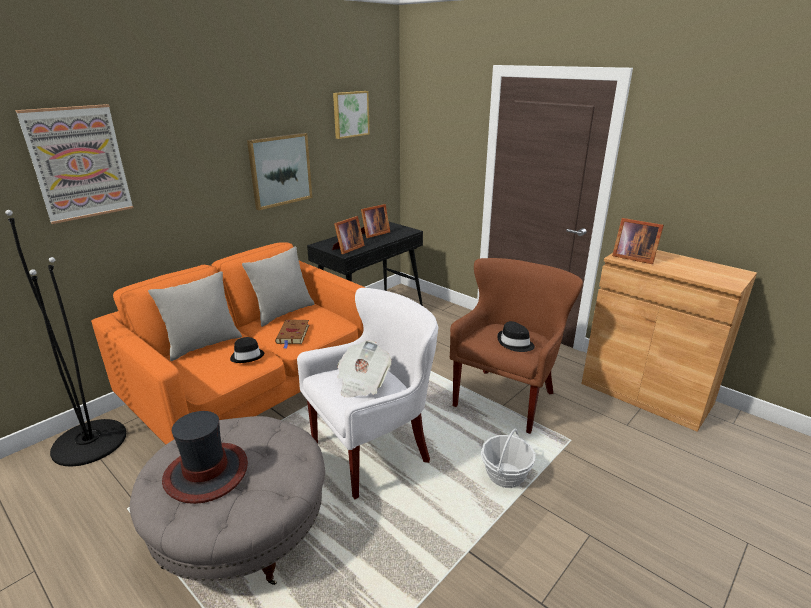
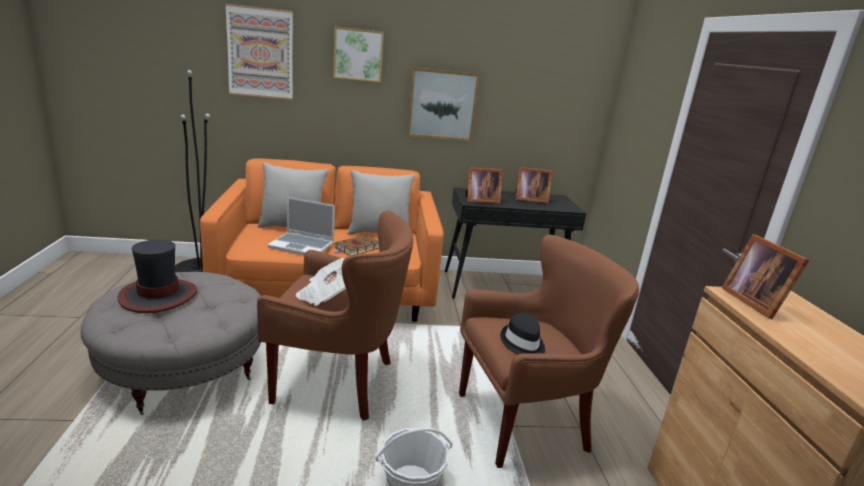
camera: 40 degrees right, 5 degrees down
black hat [230,337,265,363] -> laptop [267,197,335,255]
white armchair [297,288,438,500] -> brown armchair [257,210,413,421]
picture [333,91,370,139] -> picture moved to [333,27,384,82]

